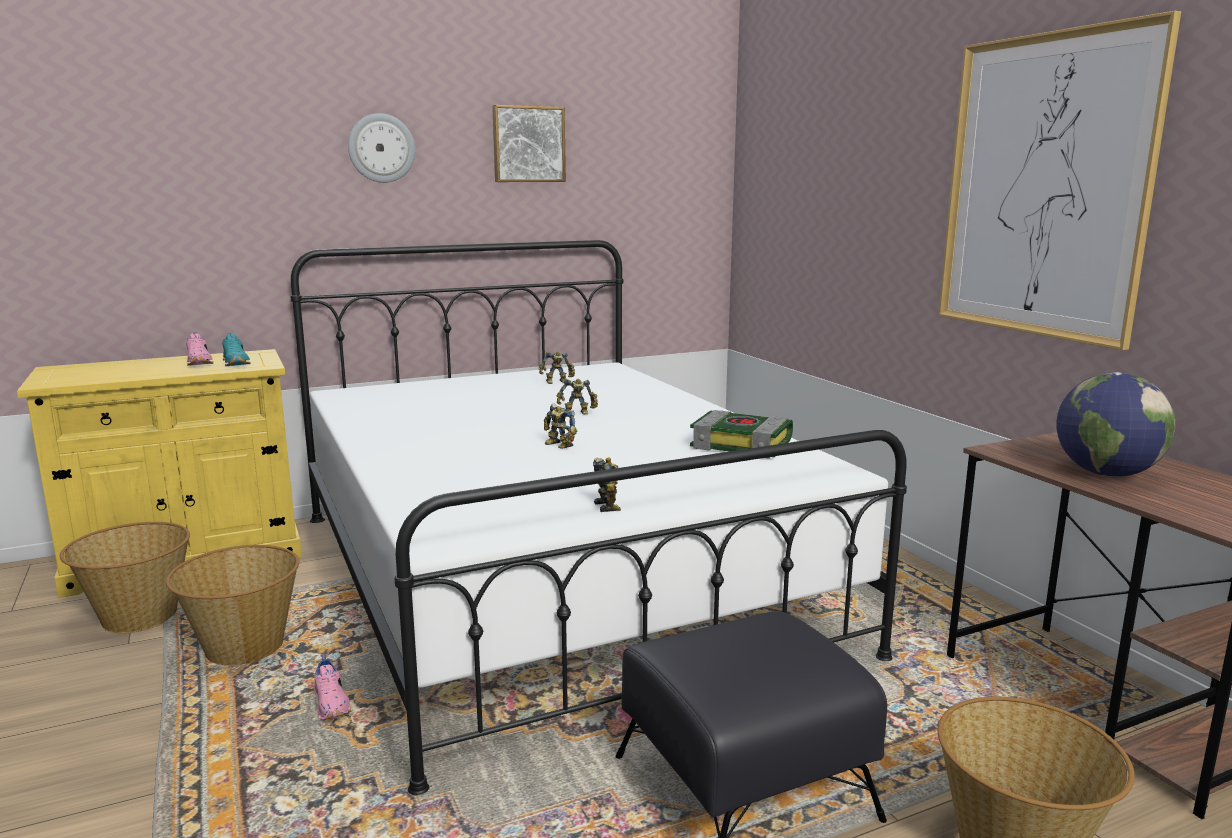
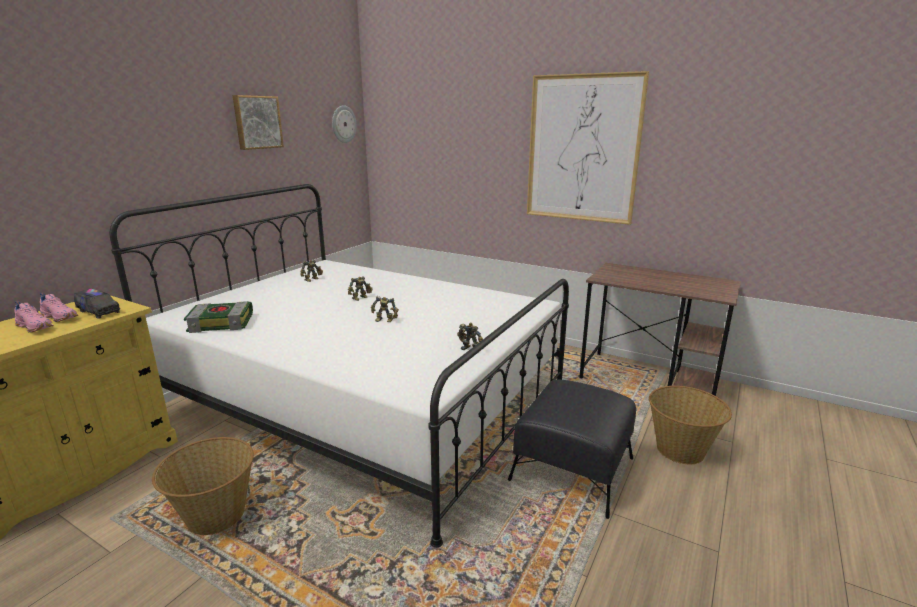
camera: 35 degrees left, 5 degrees up
basket [60,522,190,633] -> none
turquoise shoe [222,333,251,366] -> toy truck [74,289,120,318]
pink shoe [314,654,351,720] -> pink shoe moved to [14,301,54,332]
wall clock [348,113,415,183] -> wall clock moved to [332,105,357,143]
book [690,410,793,459] -> book moved to [184,301,253,333]
globe [1056,372,1175,477] -> none

